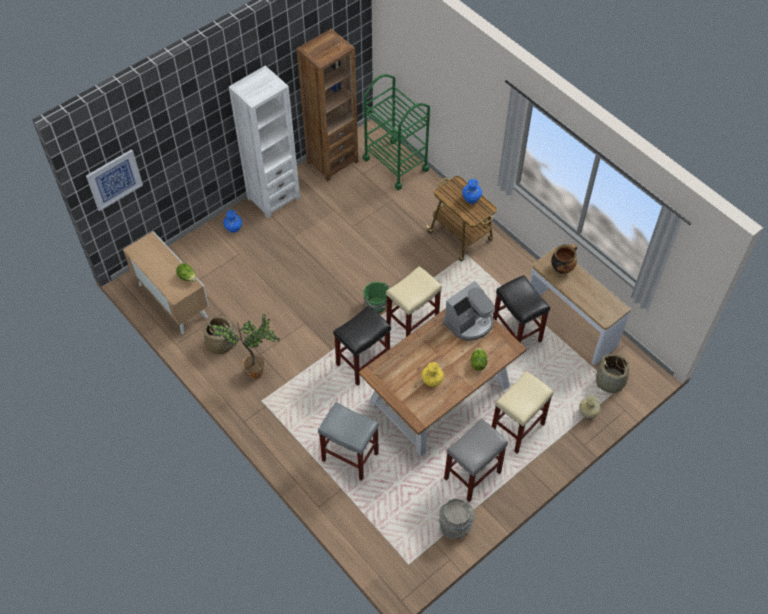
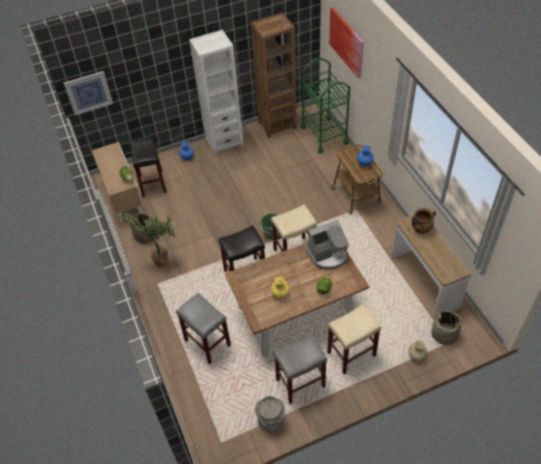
camera: 20 degrees right, 5 degrees down
black stool [493,275,550,343] -> black stool moved to [130,137,167,197]
none -> picture [329,7,364,79]

